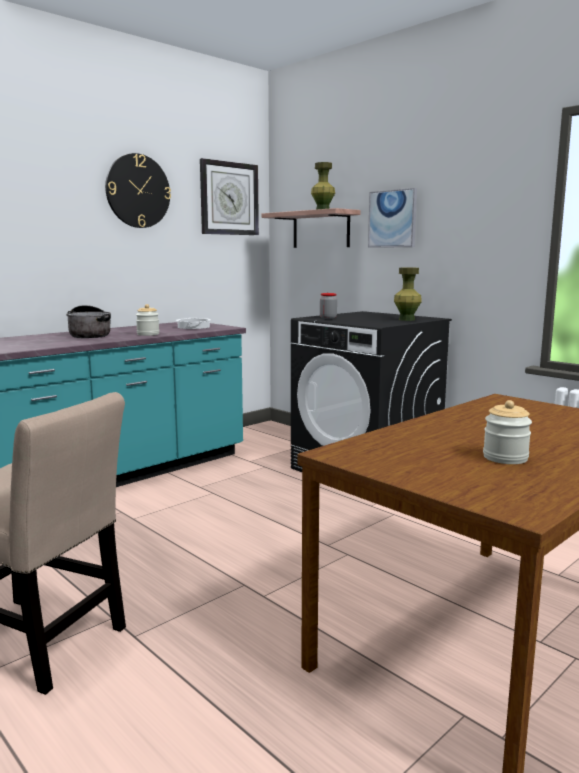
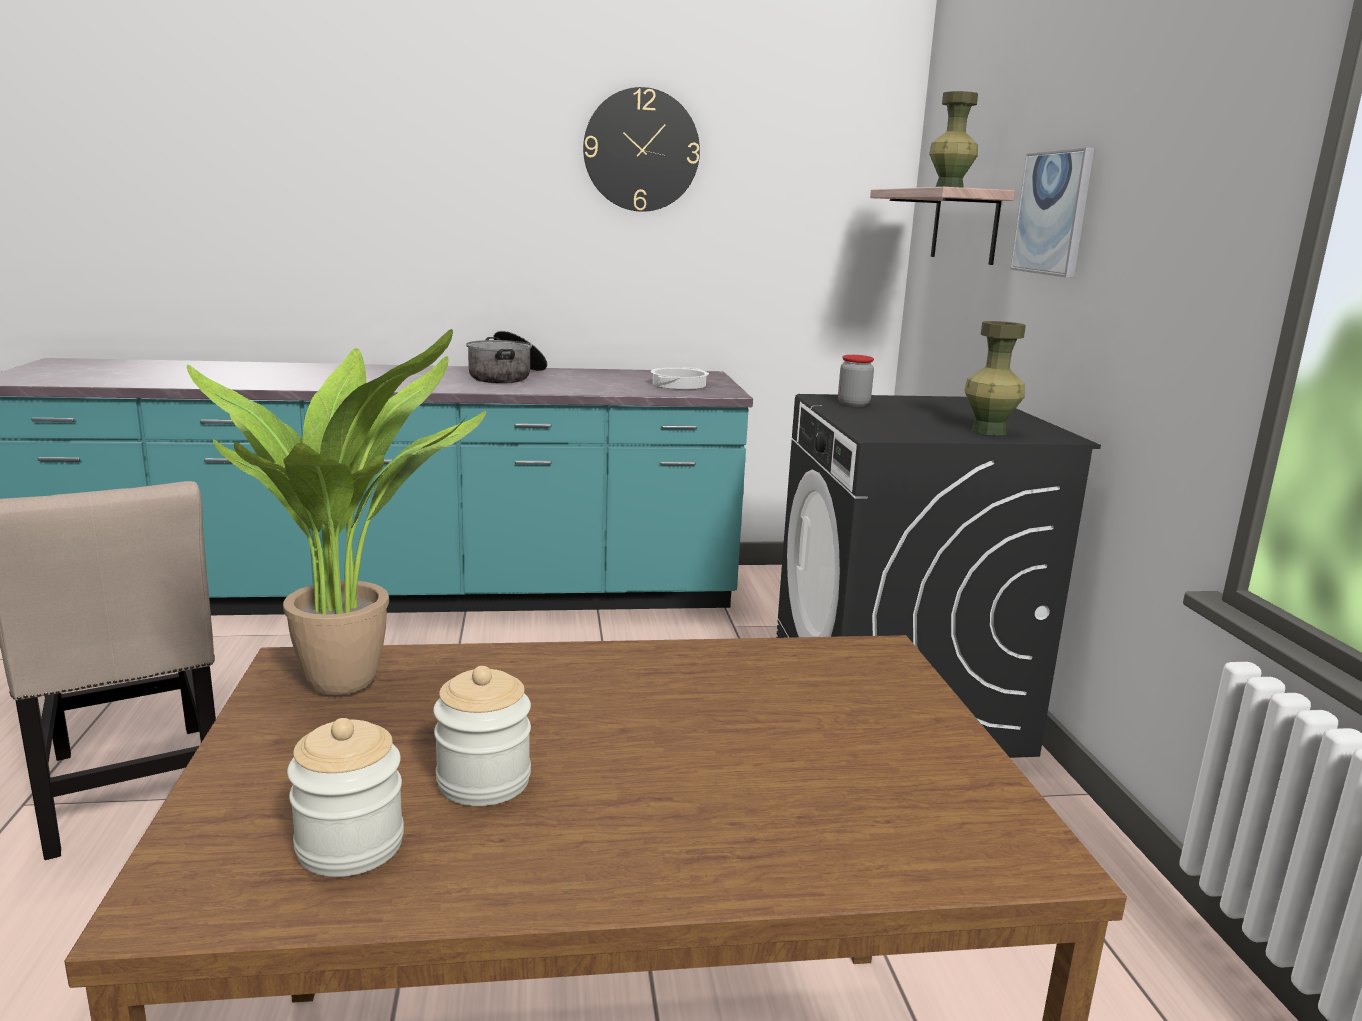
camera: 35 degrees right, 5 degrees up
jar [136,304,160,336] -> jar moved to [287,718,404,877]
wall clock [200,158,259,235] -> none
none -> potted plant [187,329,486,696]

